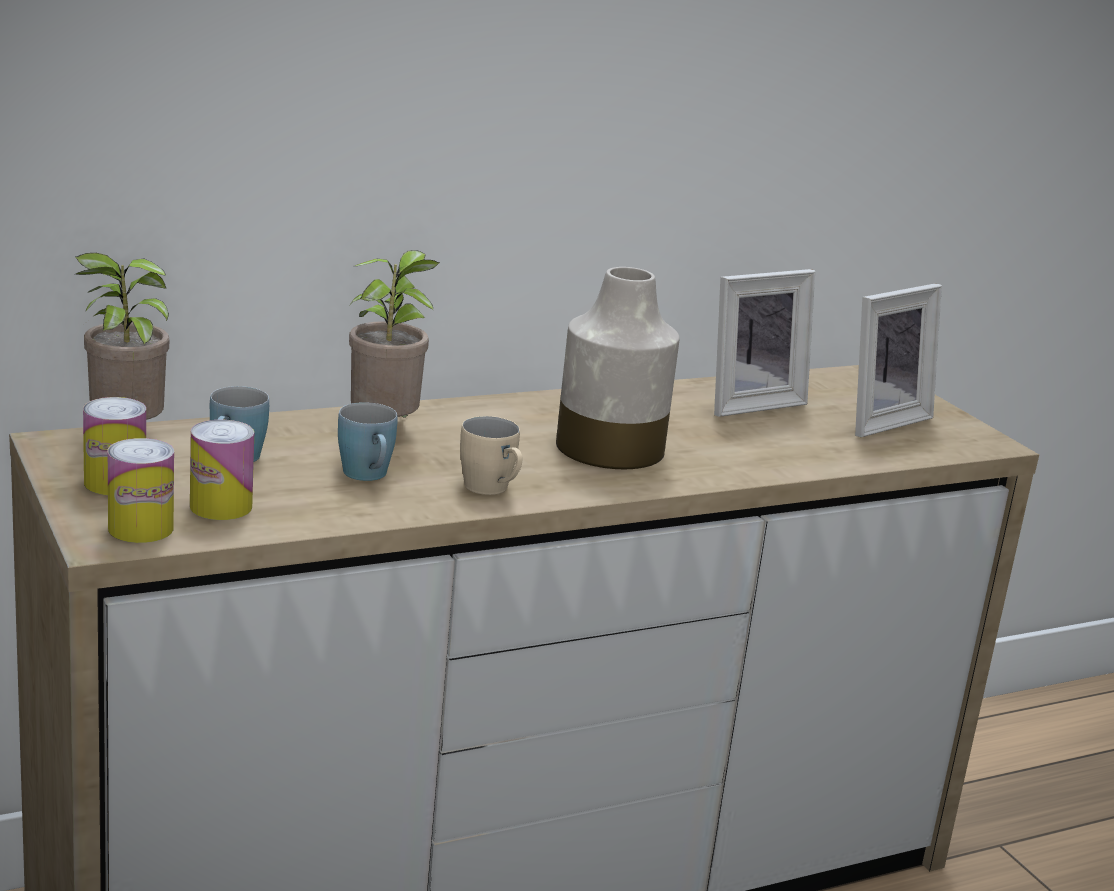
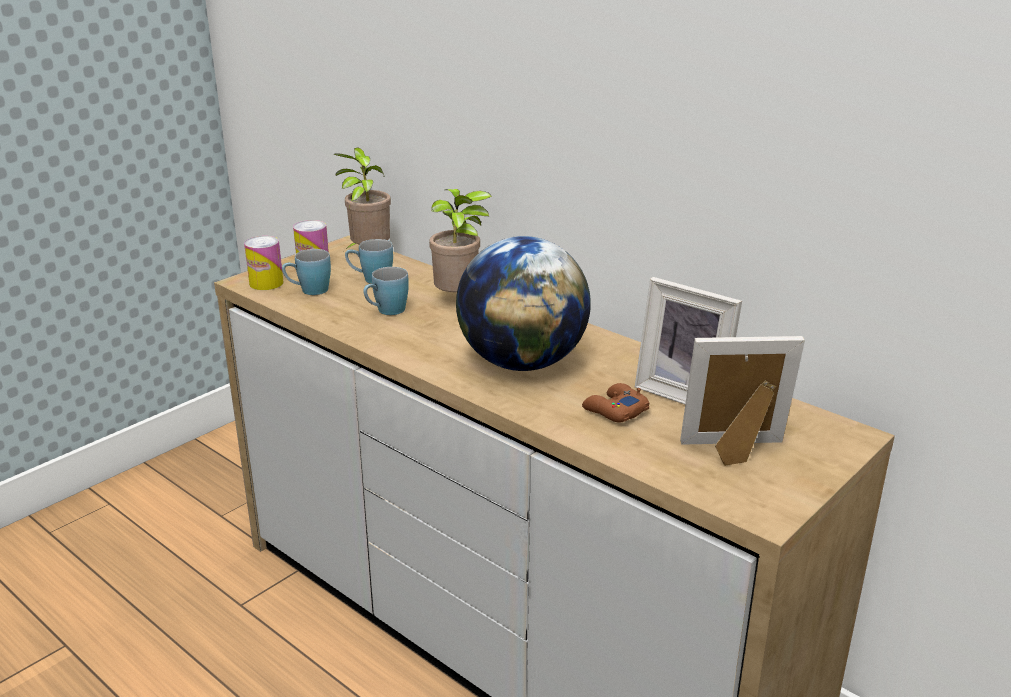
camera: 70 degrees right, 5 degrees up
can [190,420,254,520] -> blue mug [282,249,331,295]
beige mug [460,416,522,495] -> none
beige vase [556,267,680,469] -> globe [456,236,591,371]
picture frame [855,284,942,437] -> picture frame turned 150 degrees clockwise [680,336,805,466]
none -> brown game controller [582,383,650,423]

